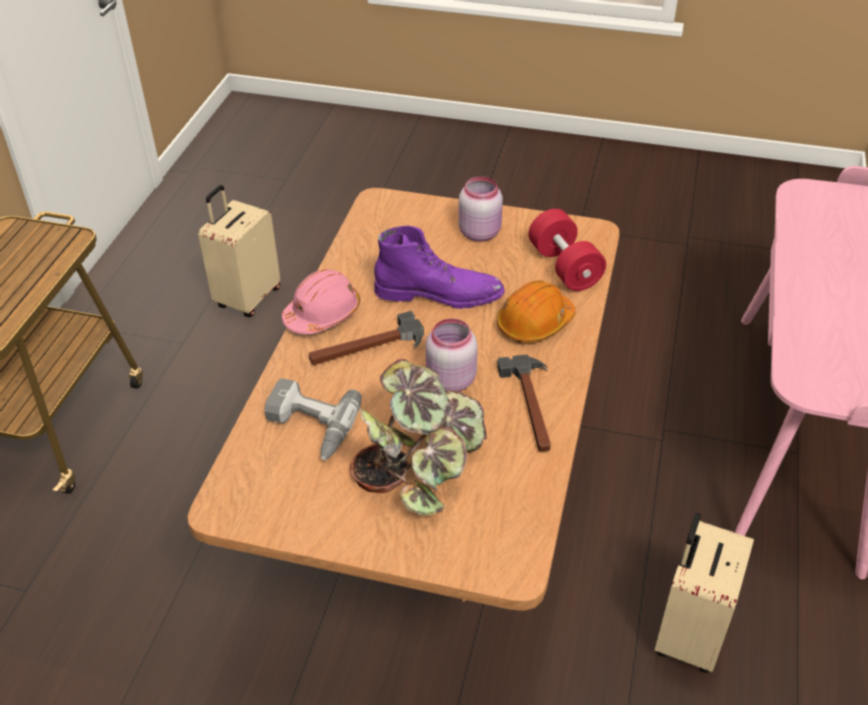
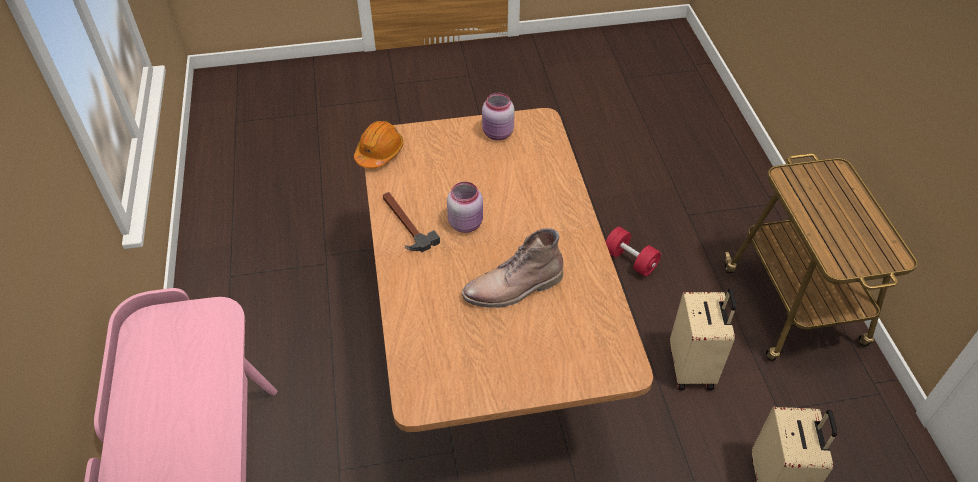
camera: 155 degrees right, 5 degrees up
power drill [265,378,362,460] -> none
pink hard hat [282,269,360,334] -> none
hammer [309,311,424,365] -> none
potted plant [350,359,487,516] -> none
purple boot [374,225,504,309] -> brown boot [462,228,563,308]
pink jar [458,176,503,242] -> pink jar moved to [482,93,515,140]
orange hard hat [497,280,575,343] -> orange hard hat moved to [354,121,403,168]
red dumbbell [529,209,606,291] -> red dumbbell moved to [605,227,661,277]
beige suitcase [654,513,754,673] -> beige suitcase moved to [670,288,736,390]

